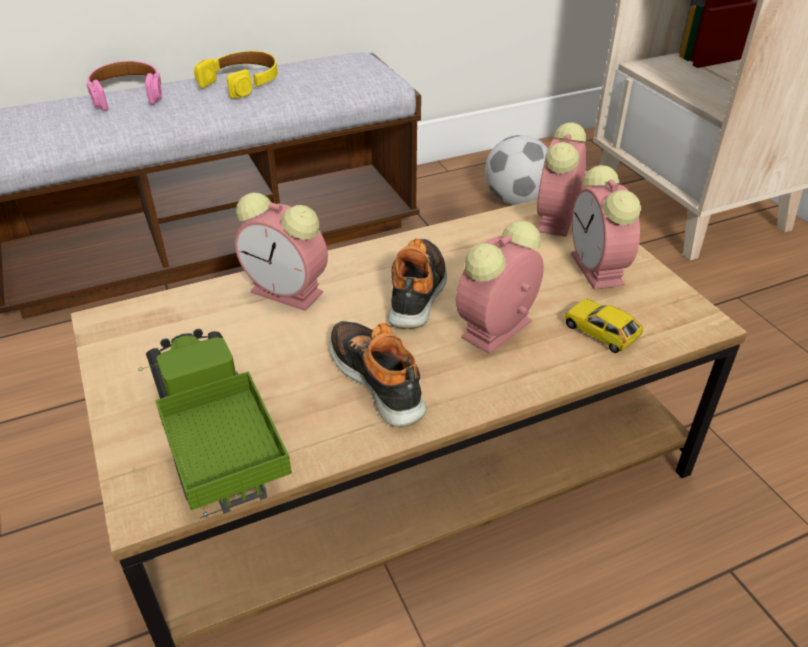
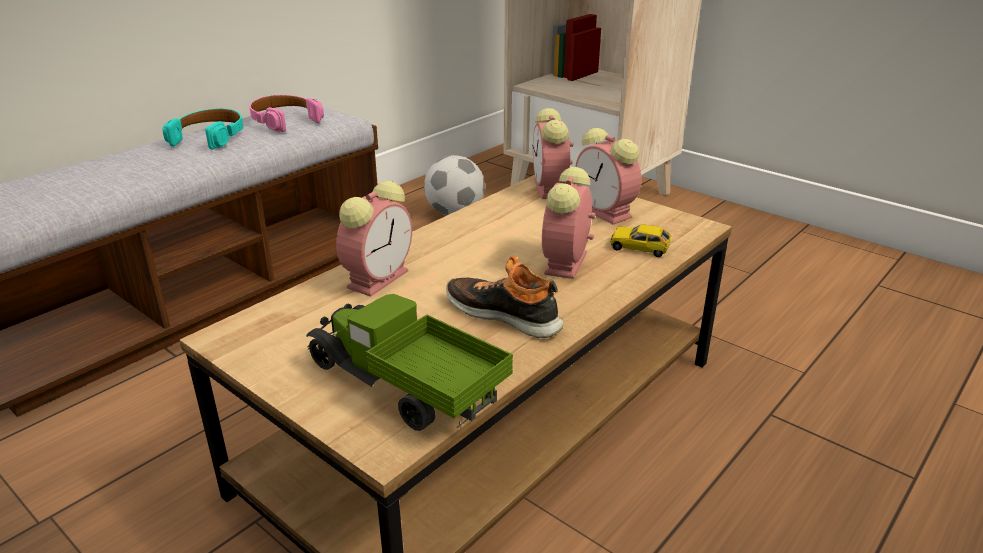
camera: 25 degrees left, 10 degrees down
pink headphones [86,61,162,111] -> pink headphones moved to [249,95,324,132]
yellow headphones [194,51,278,99] -> turquoise headphones [163,108,243,149]
alarm clock [235,193,328,311] -> alarm clock turned 60 degrees counterclockwise [336,181,412,297]
shoe [387,238,447,329] -> none

